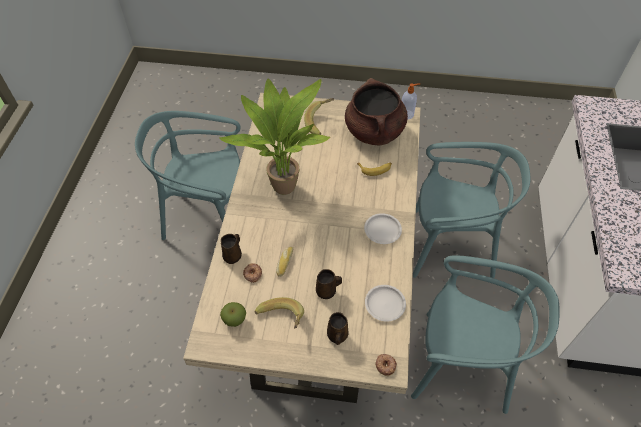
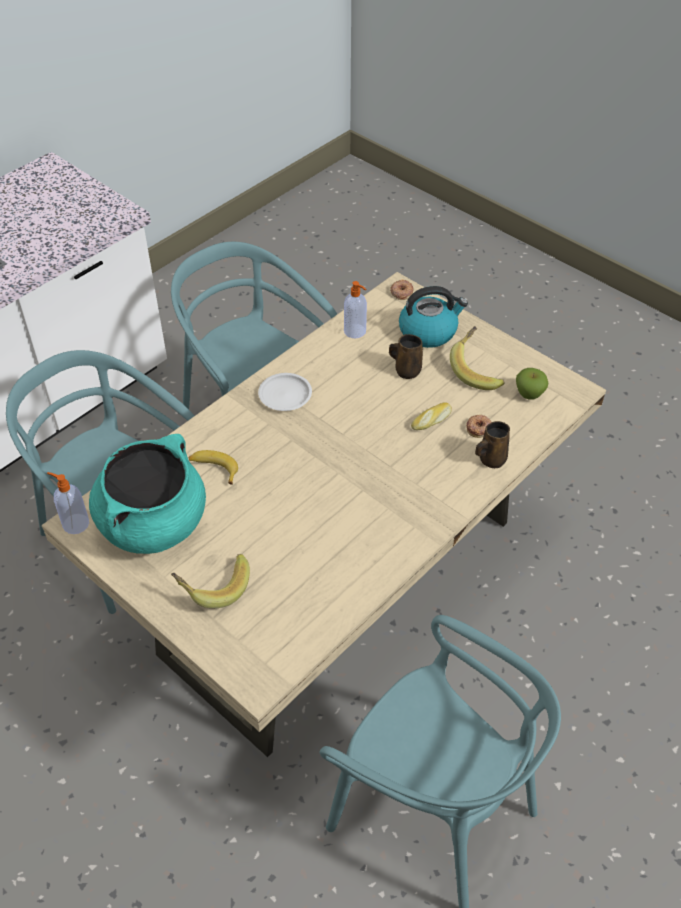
camera: 145 degrees left, 5 degrees down
potted plant [220,79,330,195] -> none
brown mug [327,312,348,345] -> kettle [399,286,468,348]
brown cooking pot [345,78,408,146] -> turquoise cooking pot [89,434,206,554]
white plate [365,285,406,322] -> soap dispenser [344,281,367,338]

